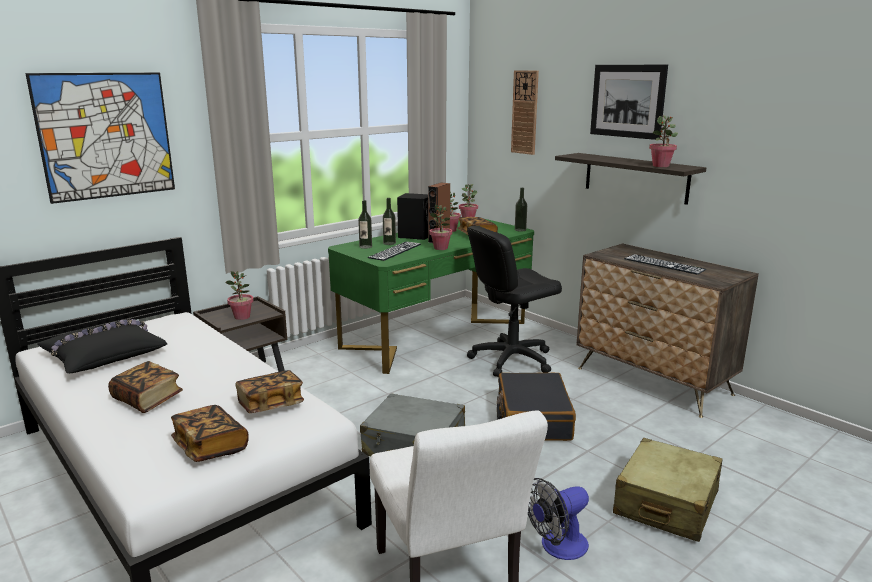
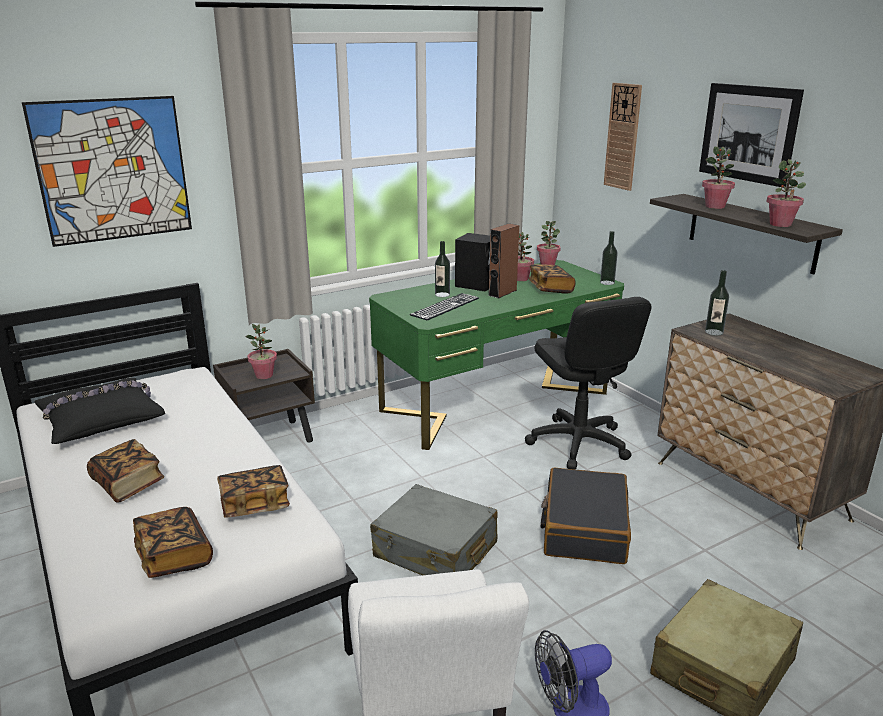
camera: 10 degrees right, 5 degrees up
bottle [358,200,372,249] -> bottle moved to [705,270,729,336]
potted plant [429,205,452,250] -> potted plant moved to [702,147,735,209]
black office chair [467,225,562,377] -> black office chair turned 90 degrees counterclockwise [525,297,652,470]
keyboard [624,254,706,275] -> none

